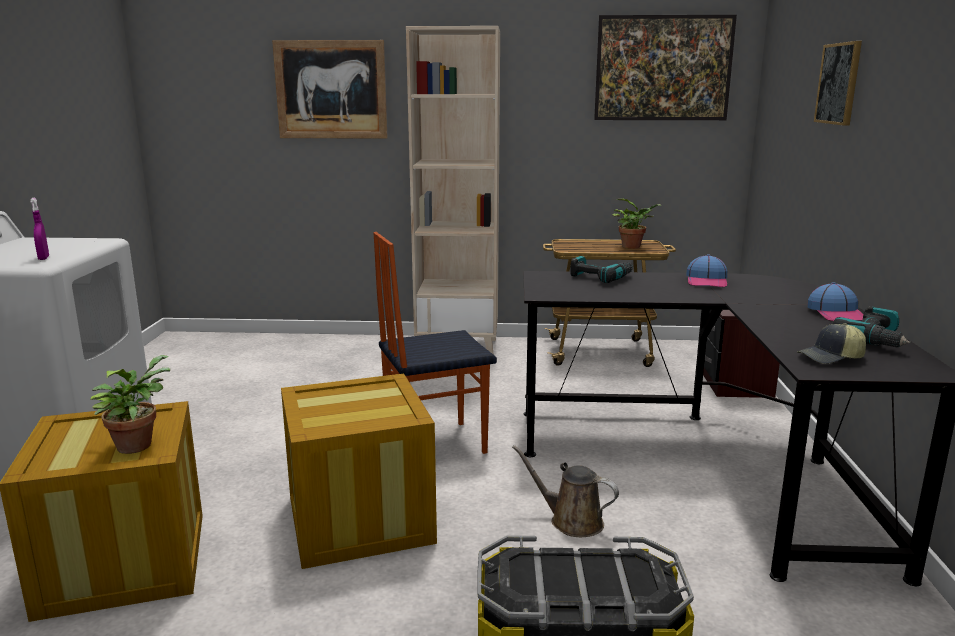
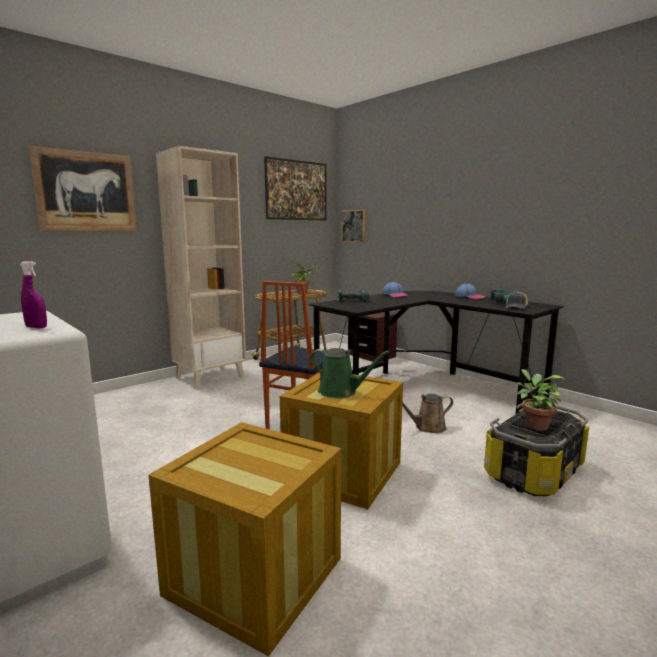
camera: 45 degrees left, 5 degrees down
potted plant [90,355,170,454] -> potted plant moved to [516,369,565,431]
picture [814,41,862,126] -> picture moved to [341,210,366,242]
none -> green watering can [310,348,390,398]

